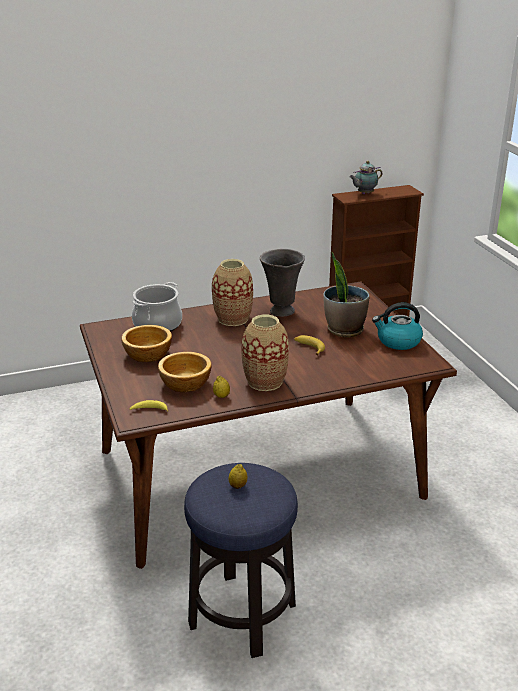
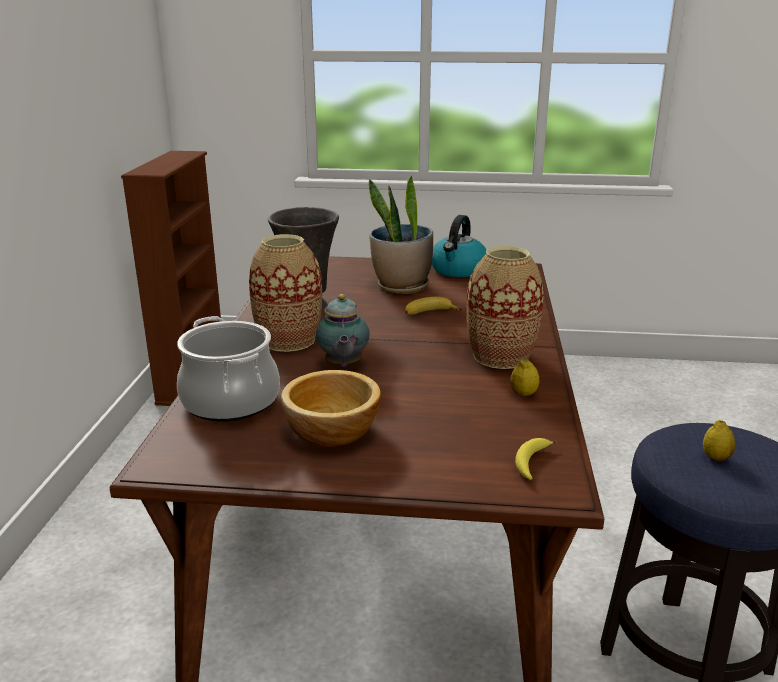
camera: 65 degrees left, 5 degrees down
bowl [158,352,212,392] -> none
teapot [350,161,382,194] -> teapot moved to [316,294,370,367]

